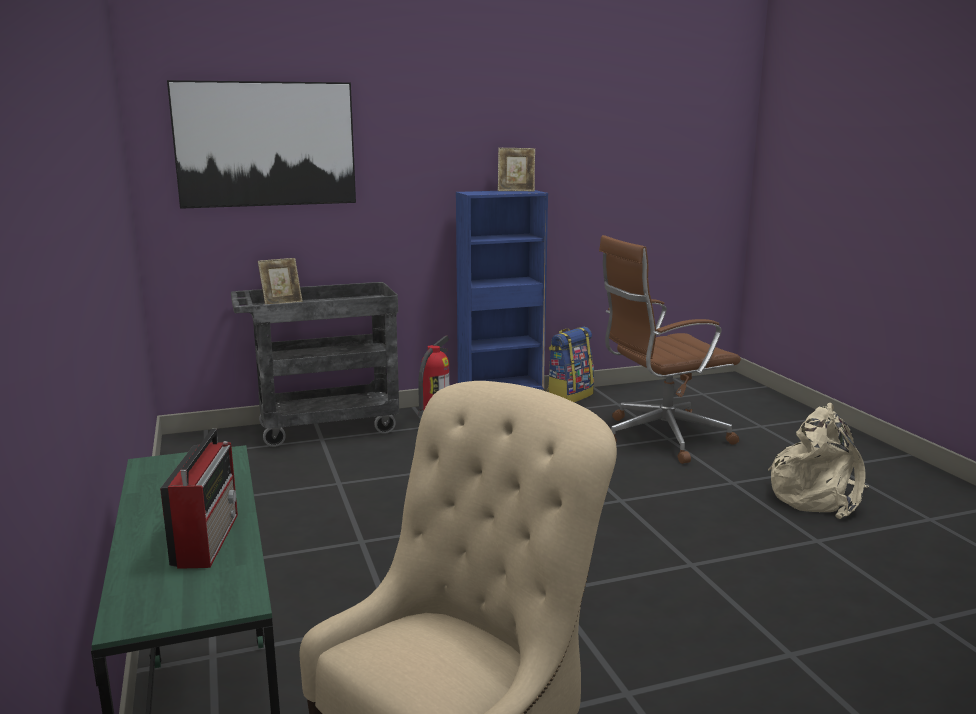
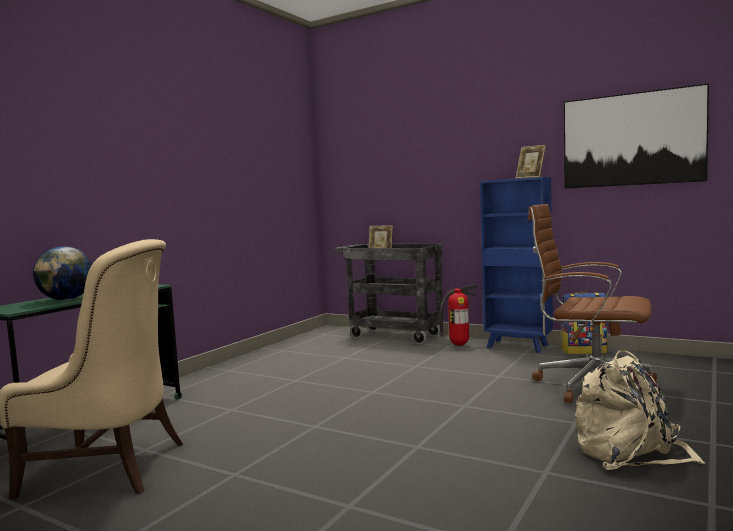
camera: 50 degrees right, 10 degrees down
radio [160,429,238,569] -> globe [33,246,92,300]
picture [167,80,356,209] -> picture moved to [564,83,709,188]

